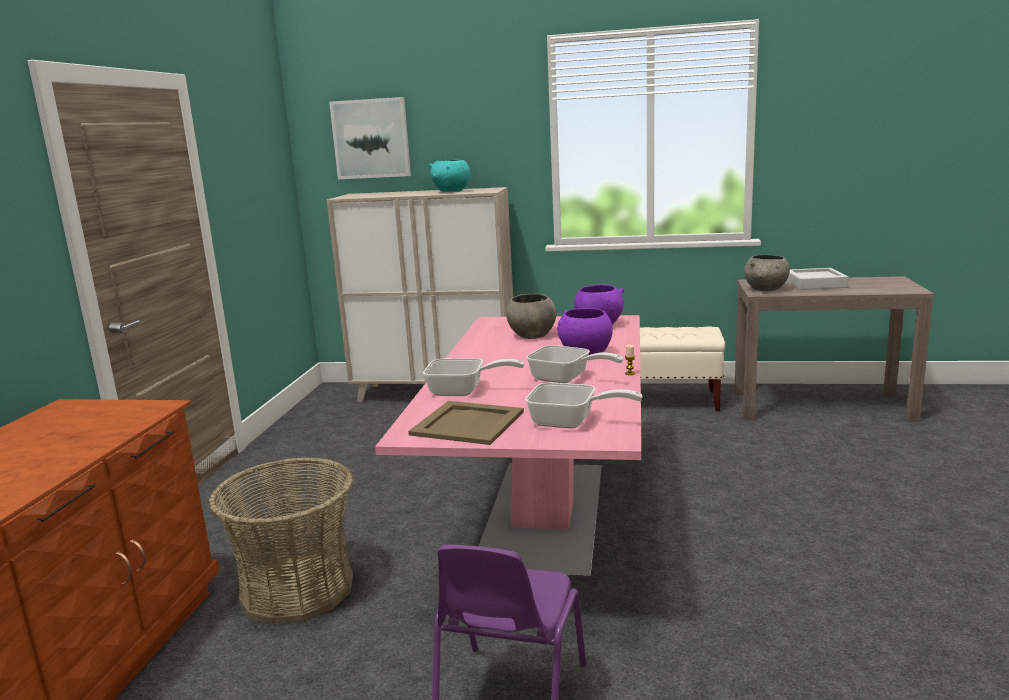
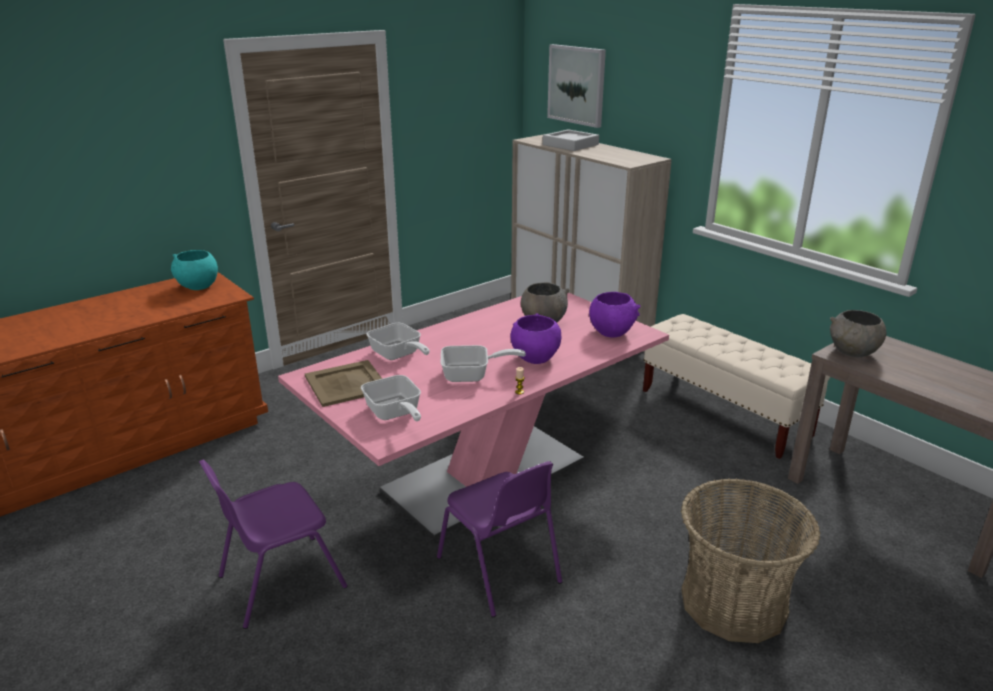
camera: 40 degrees right, 10 degrees up
basket [209,457,353,625] -> basket moved to [681,478,821,643]
turquoise bowl [428,160,470,192] -> turquoise bowl moved to [171,250,218,290]
frying pan [526,345,623,383] -> frying pan turned 75 degrees counterclockwise [440,345,526,382]
grey tray [786,268,849,290] -> grey tray moved to [543,129,599,151]
none -> purple chair [437,461,562,617]

